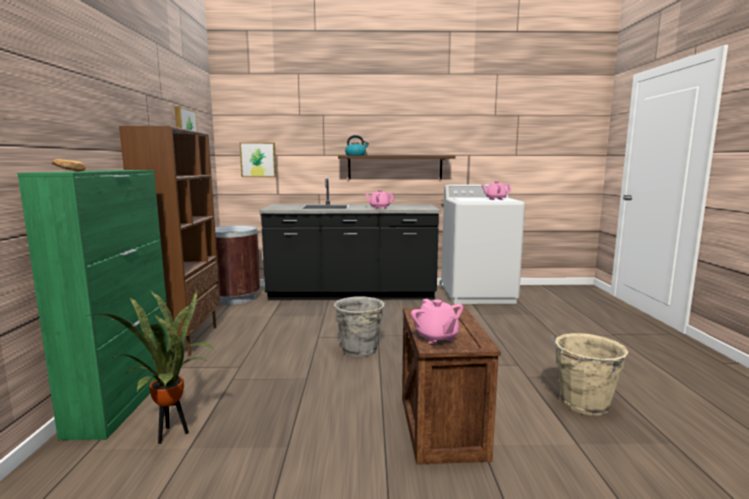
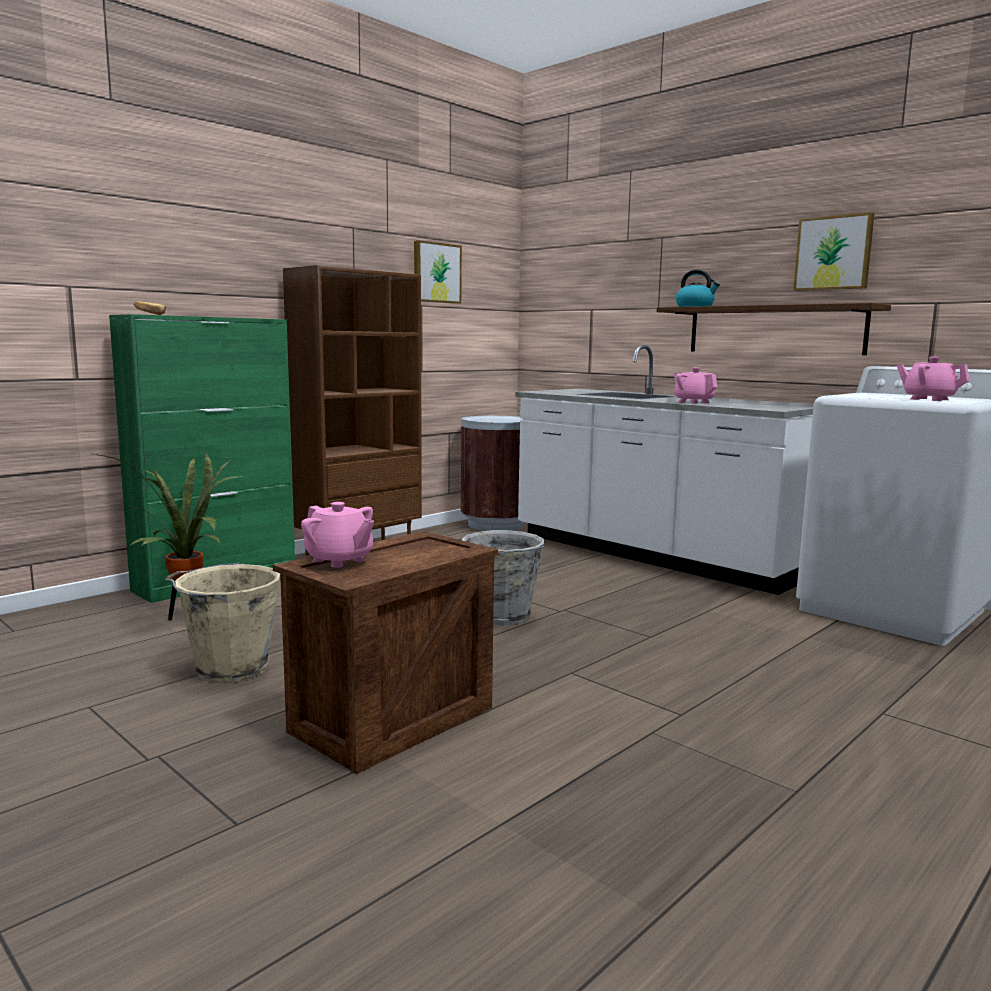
camera: 45 degrees right, 0 degrees up
picture [240,142,276,177] -> picture moved to [793,212,875,291]
black counter [259,177,440,300] -> white counter [515,345,814,595]
pink teapot [411,299,463,344] -> pink teapot turned 75 degrees counterclockwise [301,502,374,568]
beige bucket [552,333,629,416] -> beige bucket moved to [165,563,280,683]

